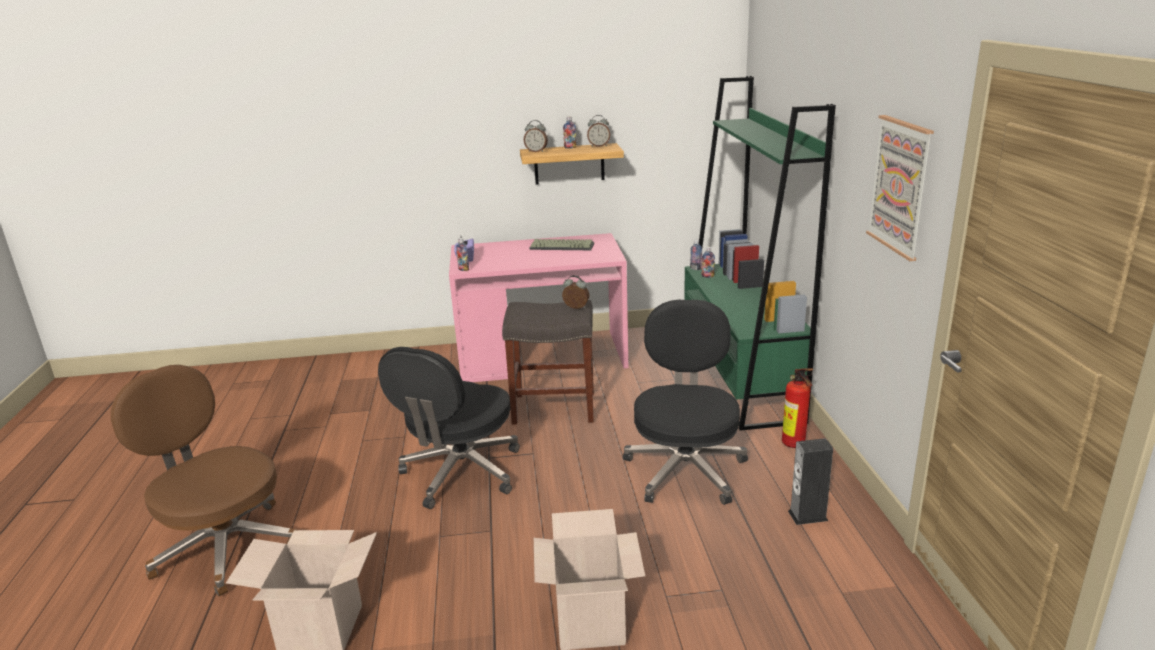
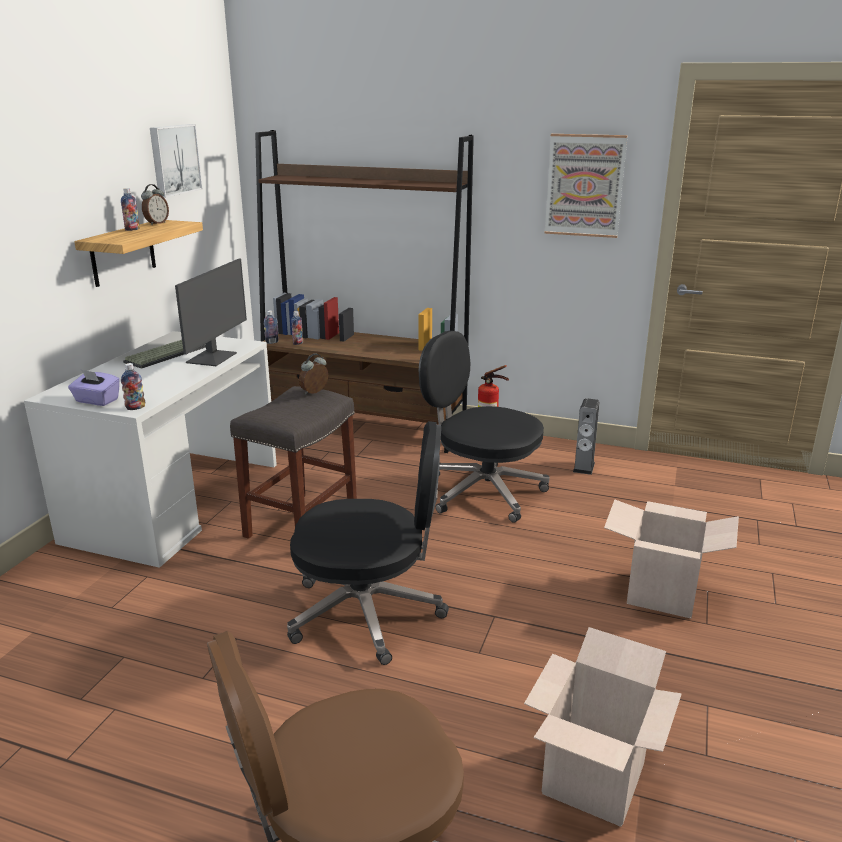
camera: 65 degrees left, 0 degrees up
black office chair [378,347,520,509] -> black office chair turned 45 degrees counterclockwise [287,421,449,665]
pink desk [449,233,628,382] -> white desk [24,331,277,568]
alarm clock [524,120,548,152] -> none
green bookcase [684,76,836,431] -> brown bookcase [255,130,474,453]
none -> picture [150,124,203,198]
none -> monitor [175,258,247,366]

